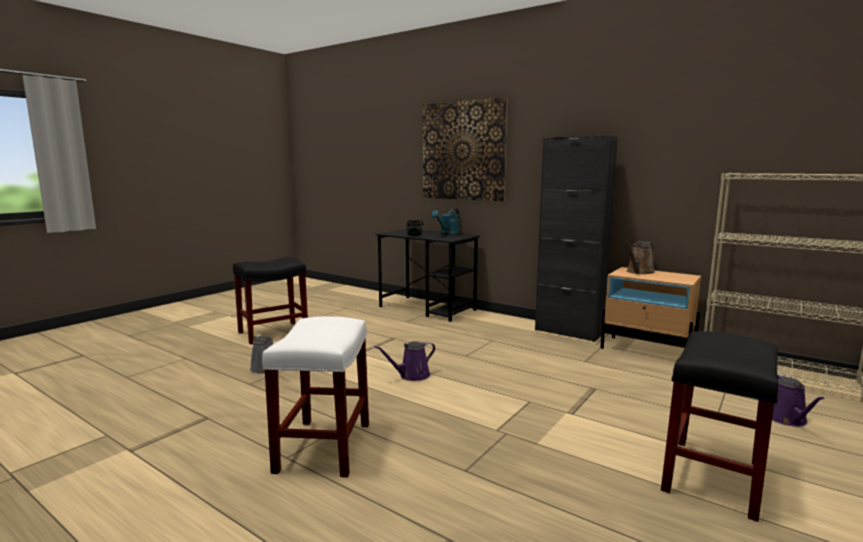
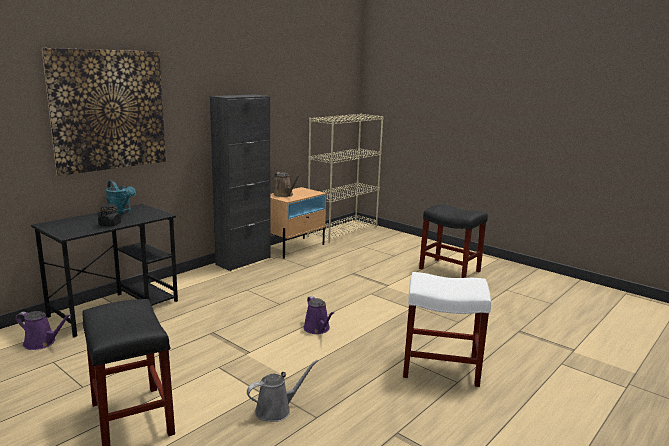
camera: 85 degrees left, 5 degrees up
purple watering can [772,374,825,427] -> purple watering can moved to [16,311,71,350]

